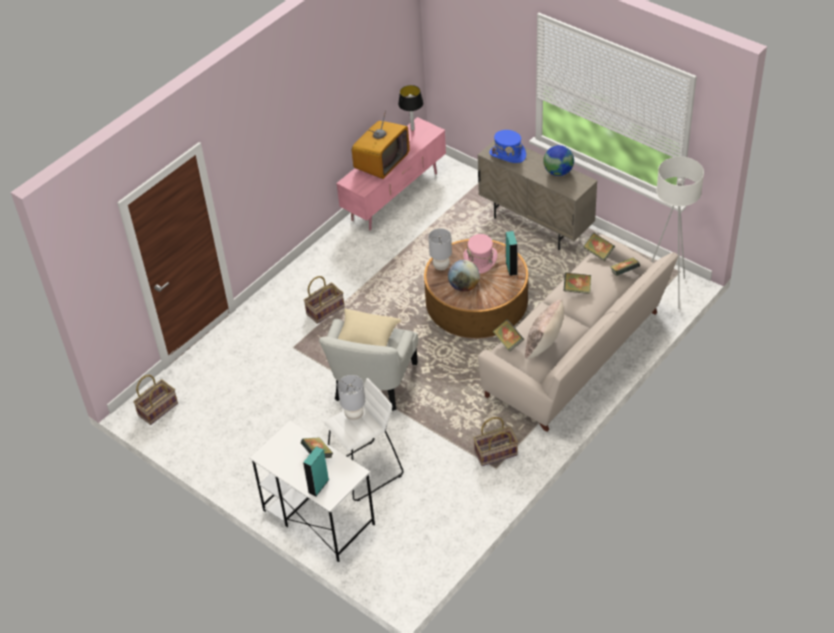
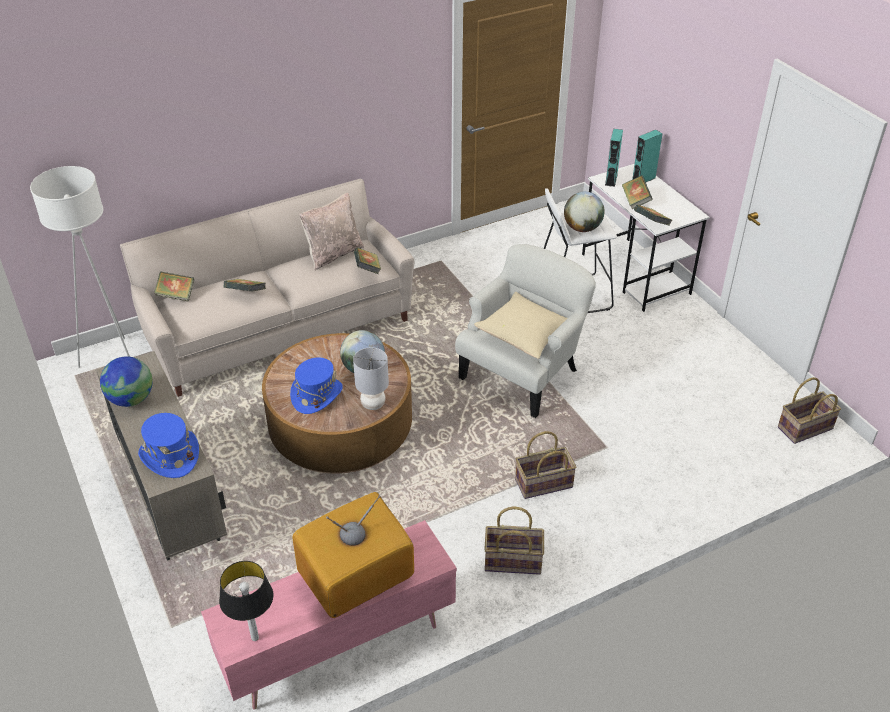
camera: 160 degrees left, 5 degrees down
grey table lamp [338,375,365,420] -> globe [564,192,605,232]
pink hat [463,234,498,274] -> blue hat [290,357,343,414]
basket [473,417,518,466] -> basket moved to [484,506,544,575]
turquoise speaker [506,231,518,276] -> turquoise speaker moved to [605,129,623,187]
book [583,233,615,261] -> book moved to [634,205,672,226]

